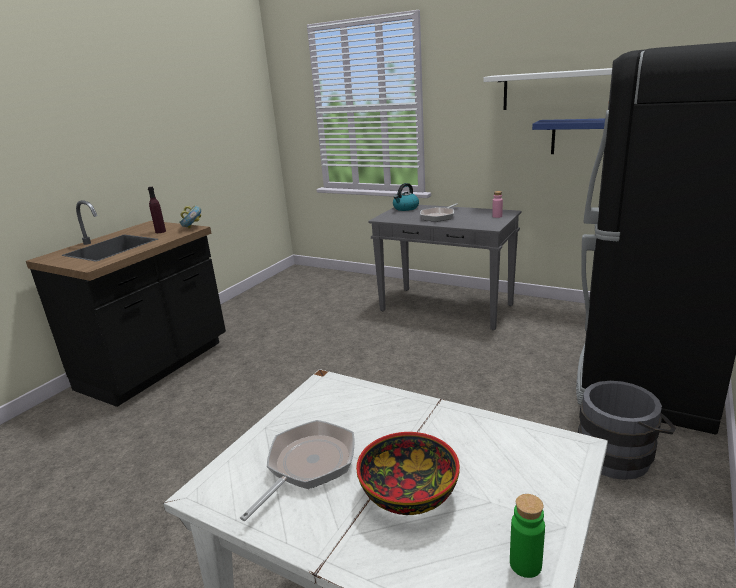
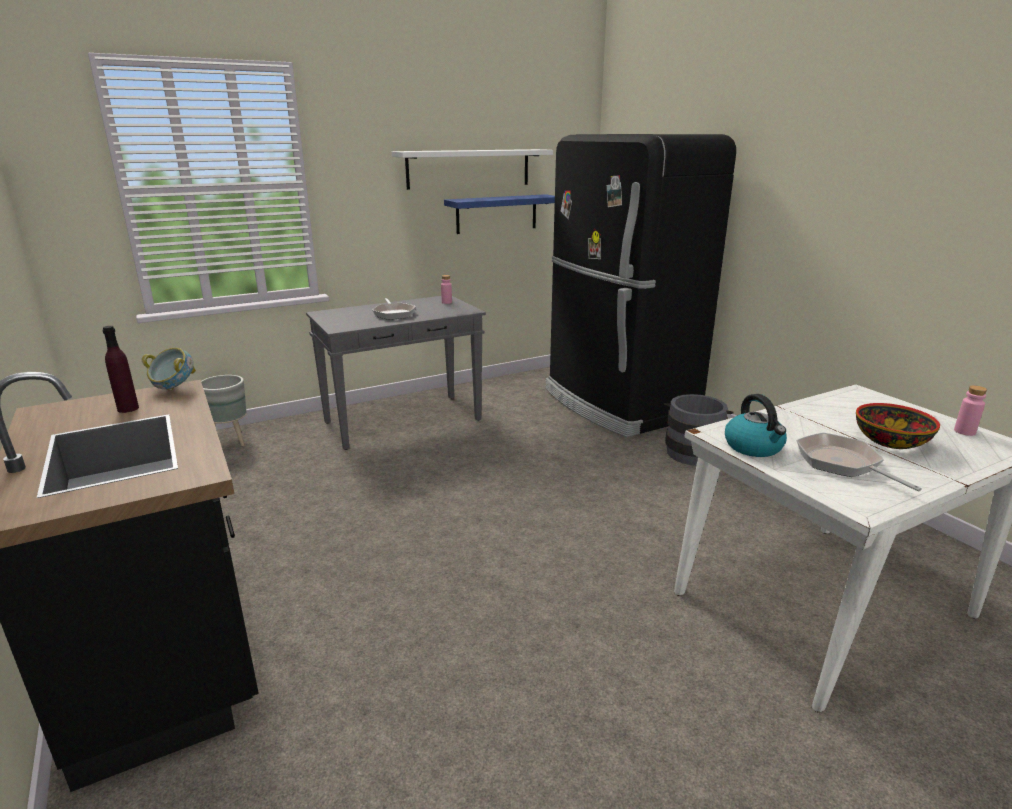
camera: 60 degrees left, 0 degrees up
kettle [393,183,419,211] -> kettle moved to [725,394,787,457]
green bottle [510,494,545,578] -> pink bottle [954,385,987,436]
none -> grey planter [201,375,247,446]

